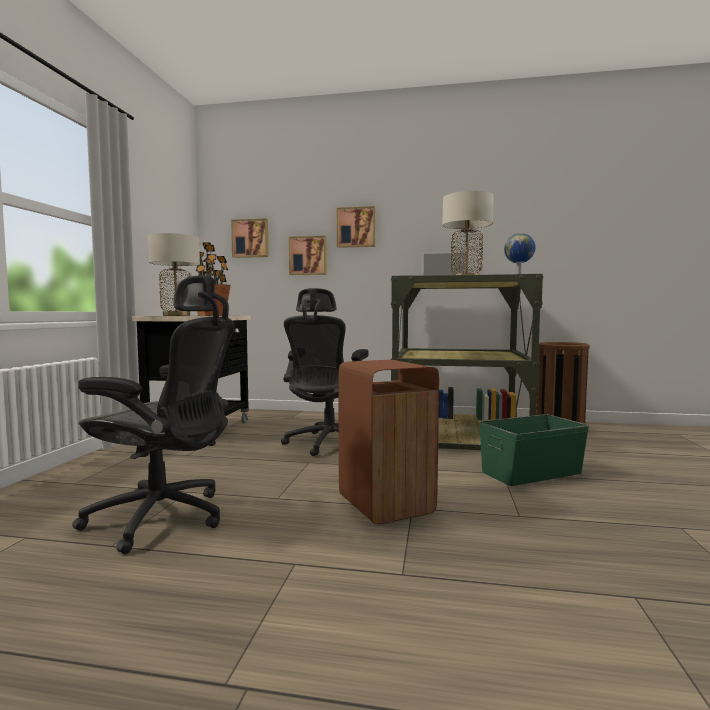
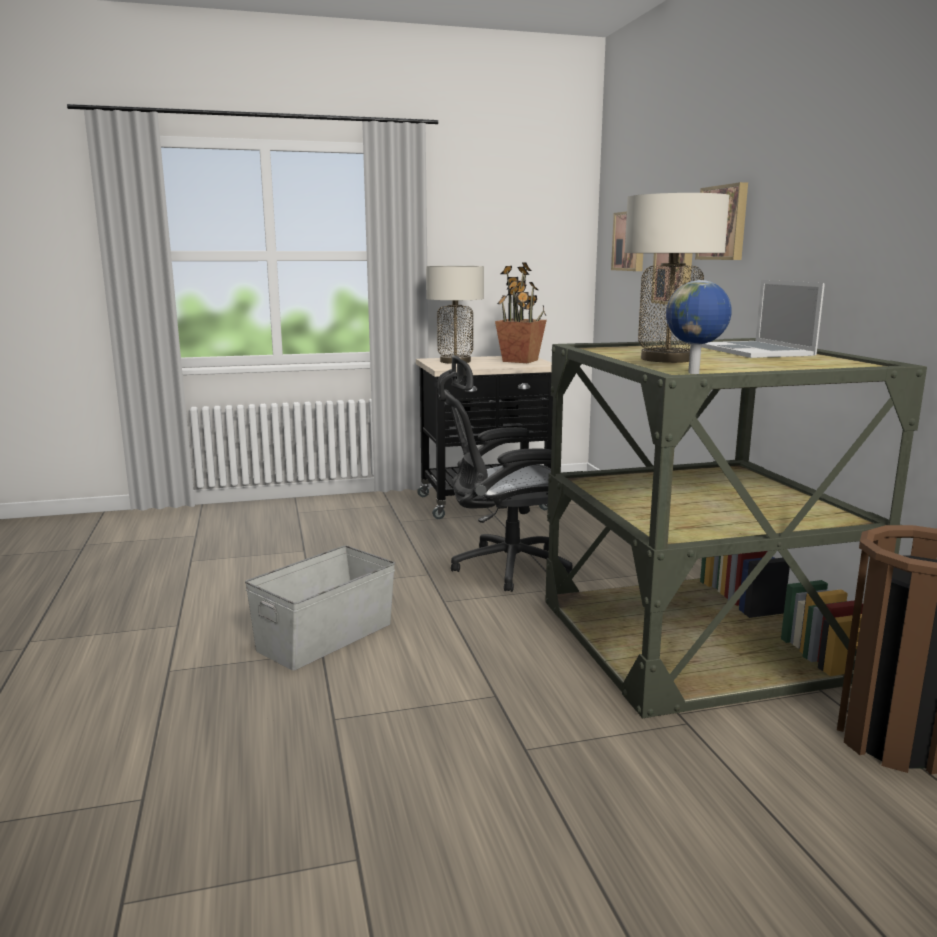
camera: 65 degrees right, 10 degrees up
office chair [72,275,235,554] -> none
brown trash can [339,360,439,524] -> grey storage box [245,545,395,671]
green storage box [479,414,589,486] -> none

